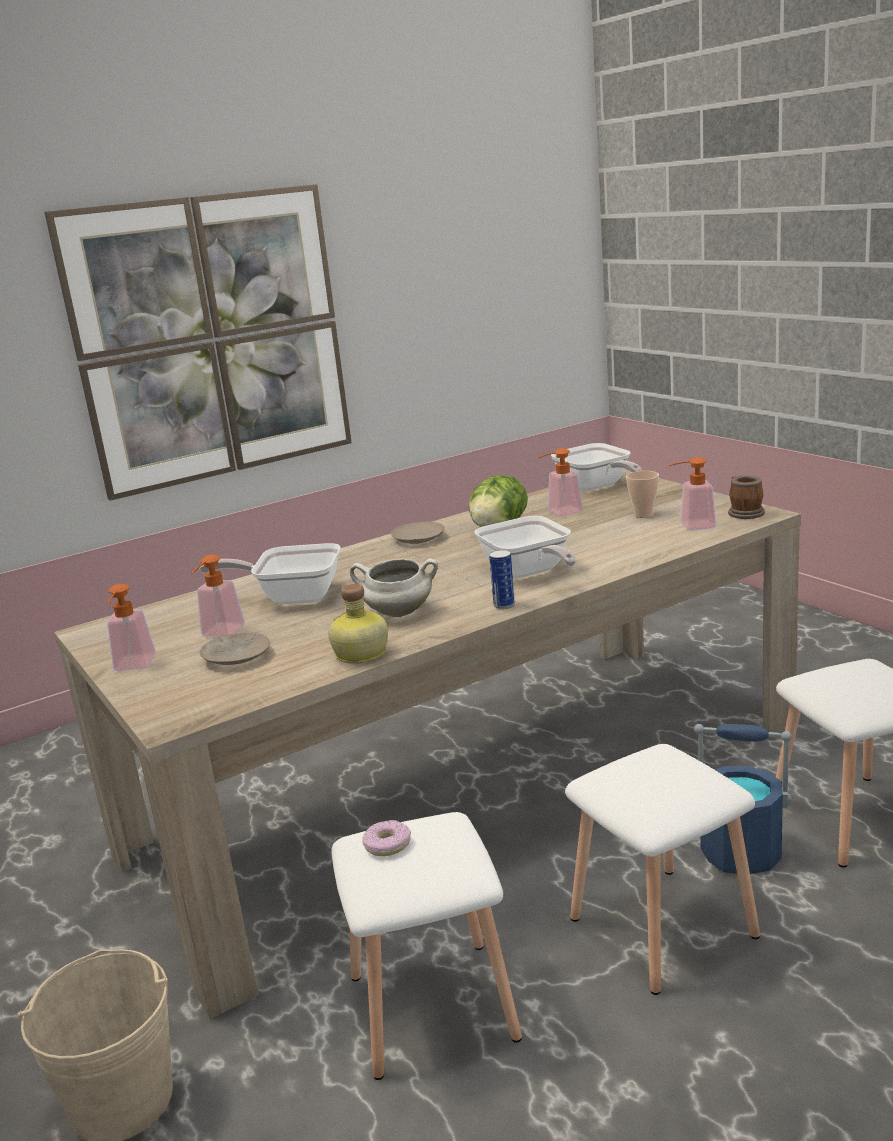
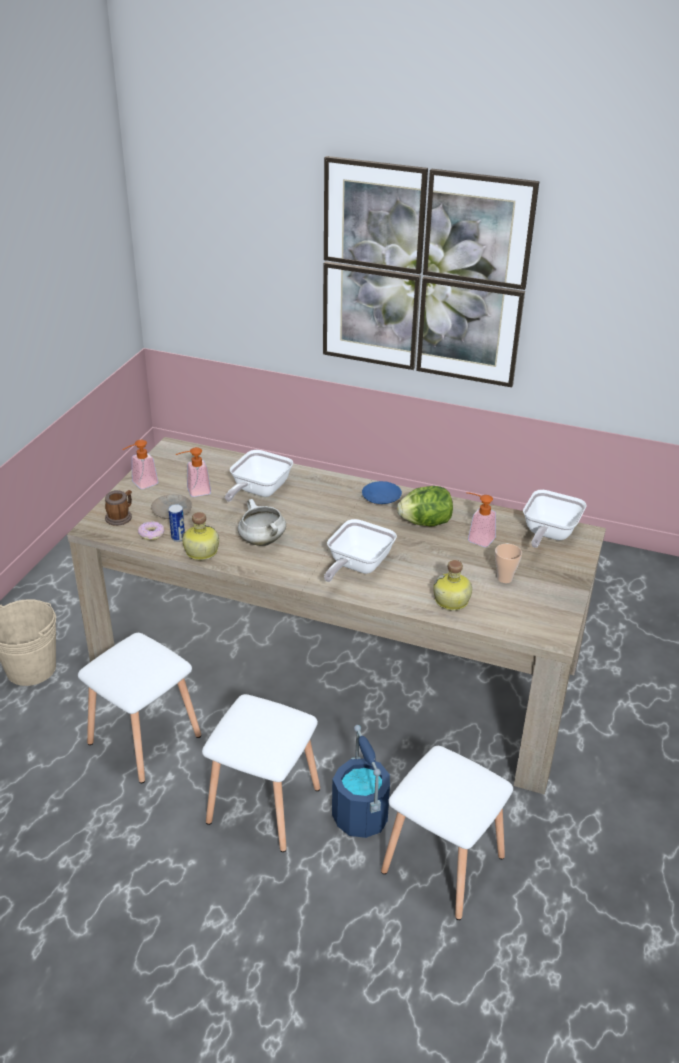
camera: 50 degrees right, 15 degrees up
frying pan [200,543,340,604] -> frying pan turned 120 degrees counterclockwise [225,450,293,502]
donut [362,820,411,856] -> donut moved to [138,521,165,540]
beige plate [391,522,445,544] -> blue plate [362,481,402,504]
can [489,550,515,609] -> can moved to [169,504,185,542]
soap dispenser [668,457,717,531] -> none
mug [728,476,765,519] -> mug moved to [105,490,132,526]
none -> bottle [433,560,472,611]

